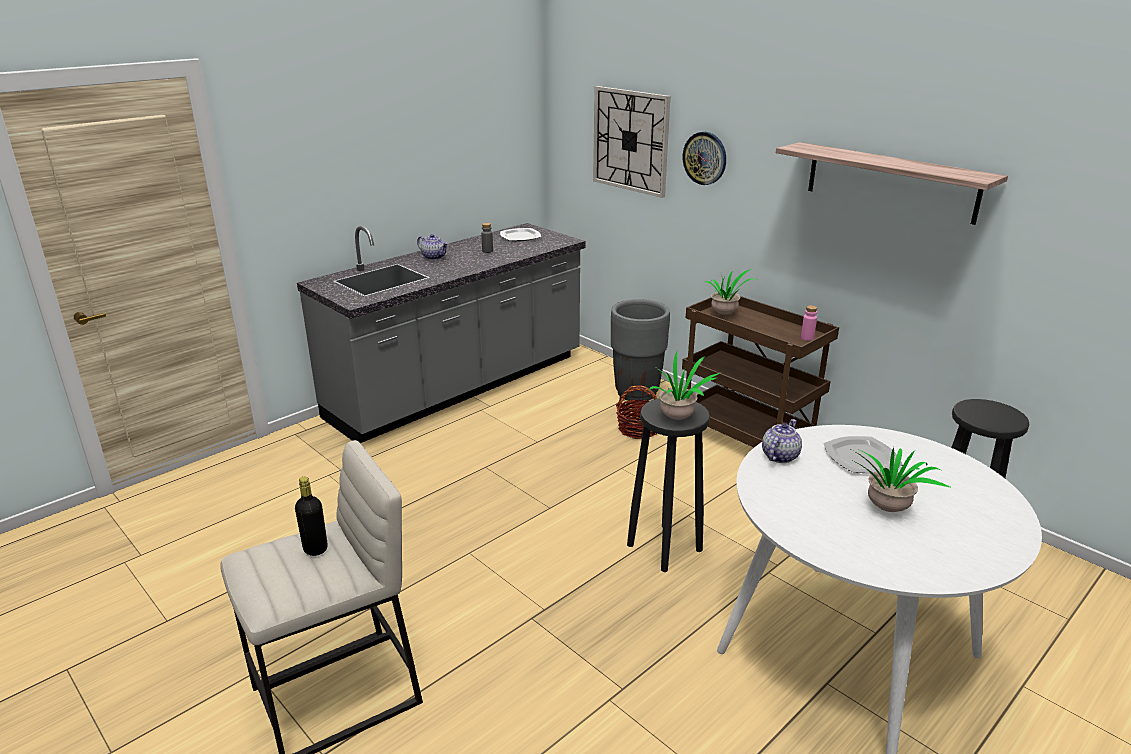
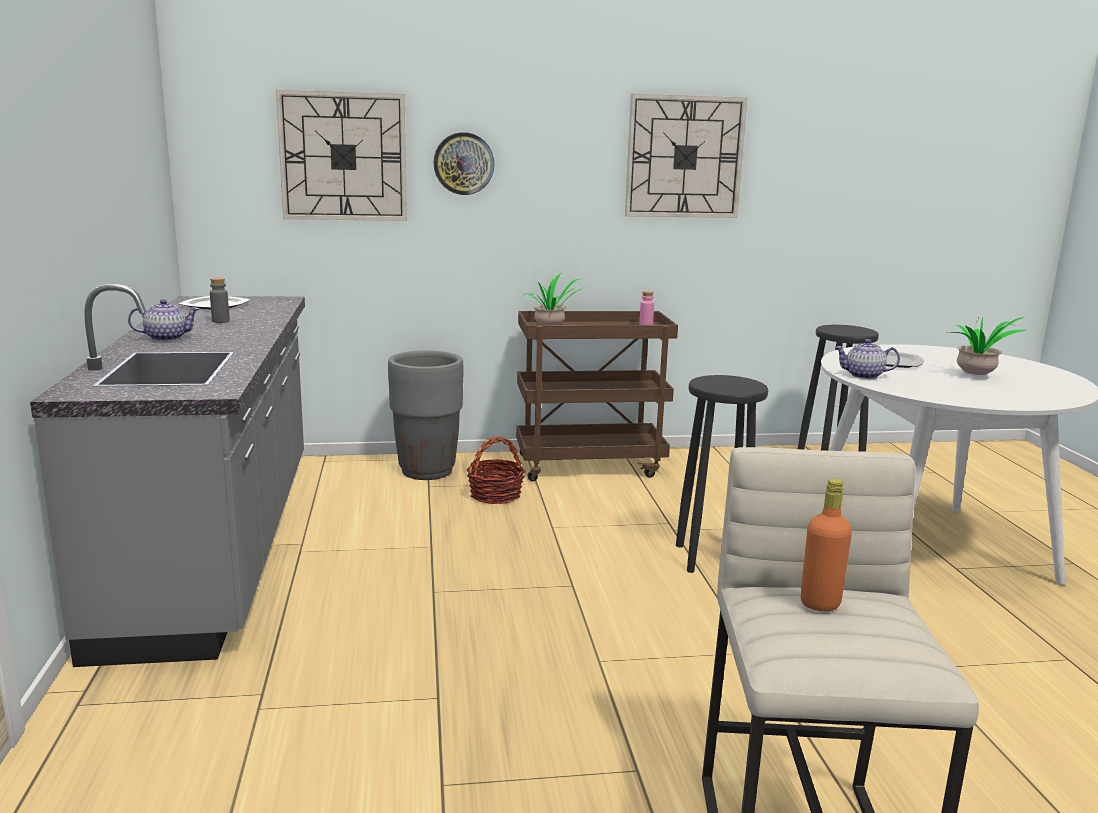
camera: 55 degrees left, 10 degrees down
black bottle [295,477,328,556] -> orange bottle [801,479,852,611]
potted plant [649,352,722,420] -> none
teapot [762,419,802,463] -> teapot turned 60 degrees counterclockwise [835,339,900,379]
shelf [776,142,1008,225] -> wall clock [625,94,748,218]

